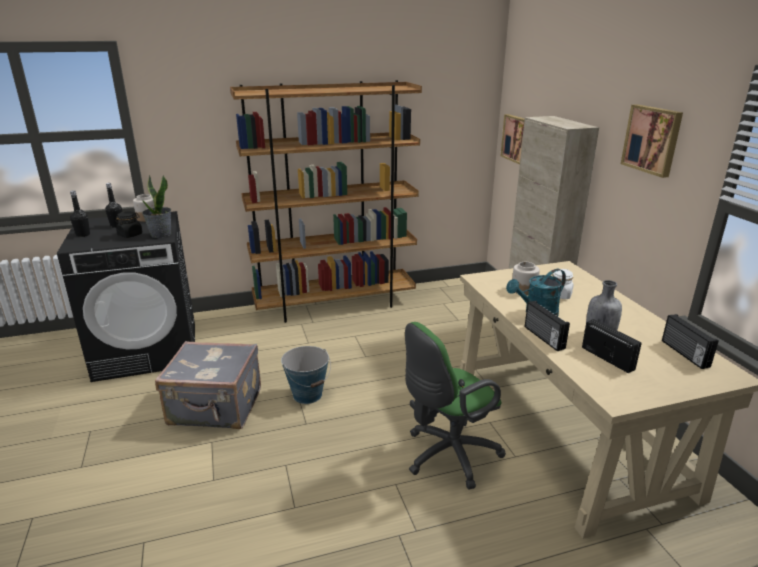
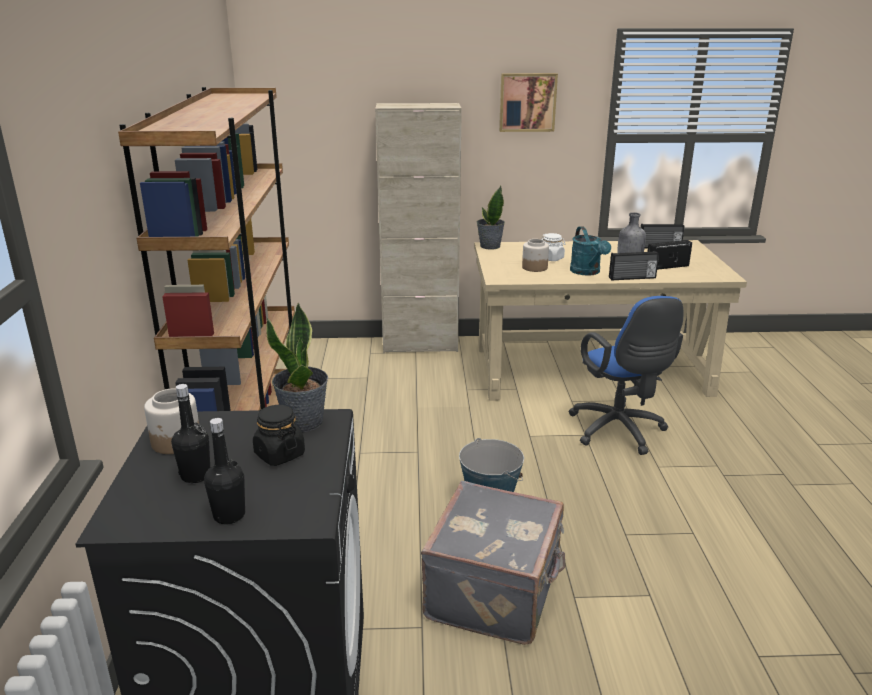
camera: 75 degrees left, 0 degrees up
green office chair [405,322,506,489] -> blue office chair [569,296,683,455]
picture [501,114,525,164] -> none
none -> potted plant [477,186,505,250]

